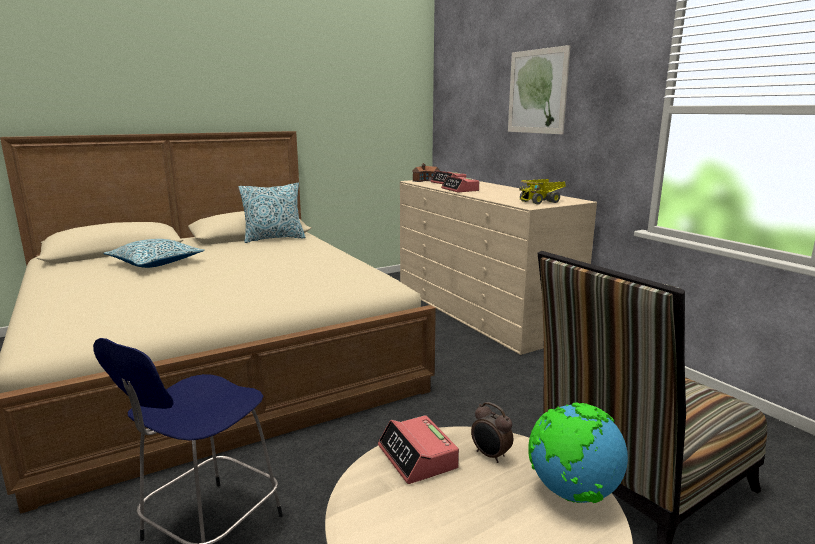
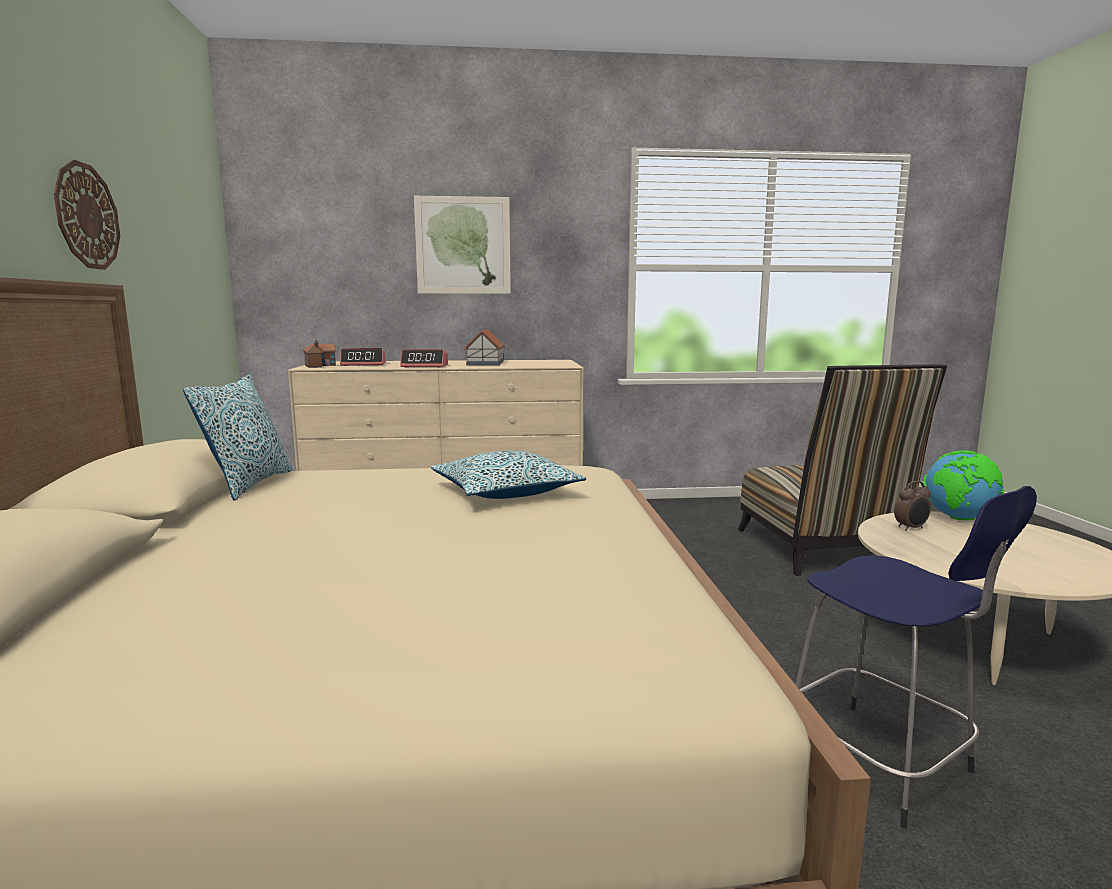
camera: 65 degrees left, 5 degrees down
pillow [104,239,204,268] -> pillow moved to [431,451,586,499]
alarm clock [378,415,459,484] -> none
toy truck [519,179,566,205] -> none
none -> wall clock [54,160,120,270]
none -> toy house [464,329,505,365]

